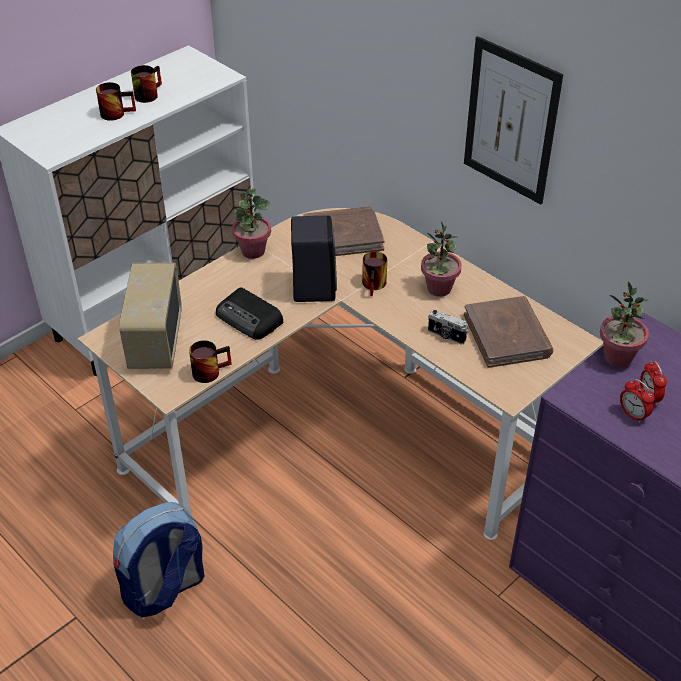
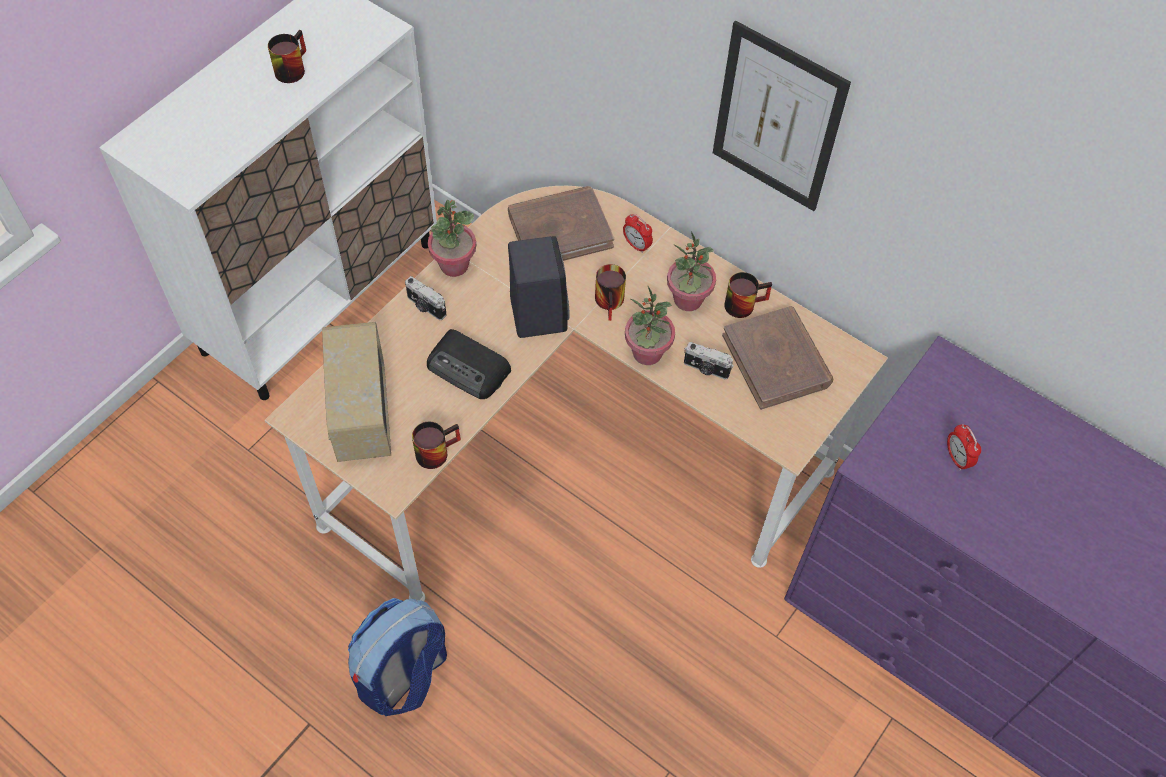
camera: 10 degrees left, 15 degrees up
mug [96,82,136,121] -> mug moved to [724,272,772,318]
potted plant [600,281,650,367] -> potted plant moved to [625,286,675,365]
alarm clock [620,379,655,423] -> alarm clock moved to [623,214,653,253]
none -> camera [405,276,447,320]

